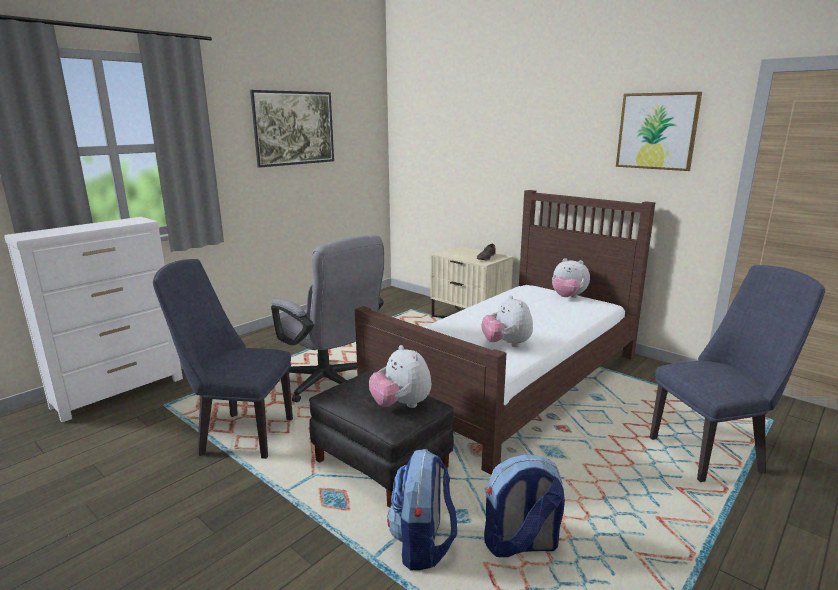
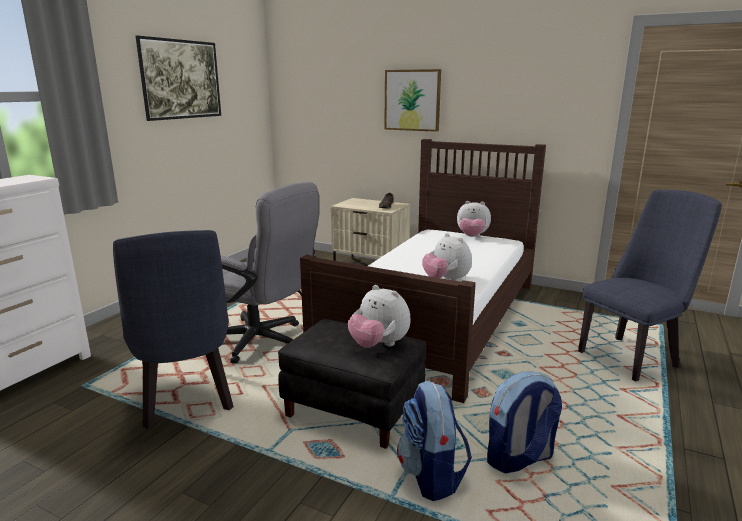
camera: 15 degrees left, 0 degrees up
blue chair [153,259,293,459] -> blue chair turned 105 degrees counterclockwise [113,230,234,429]
picture [616,92,702,171] -> picture moved to [384,69,441,132]

